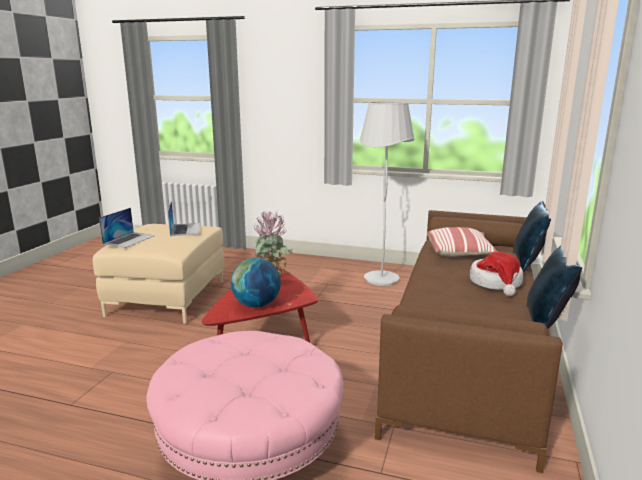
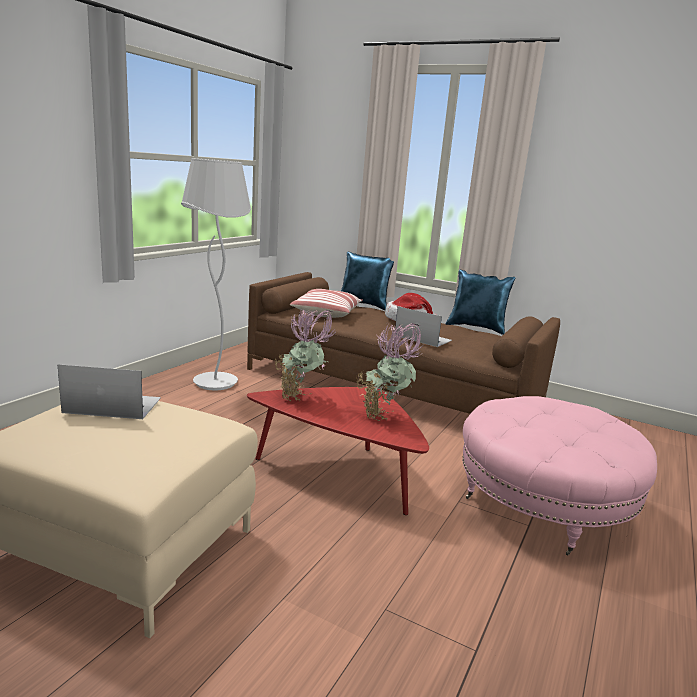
camera: 80 degrees left, 0 degrees up
laptop [99,208,155,248] -> laptop moved to [395,306,452,347]
globe [231,258,281,308] -> potted plant [357,323,424,422]

